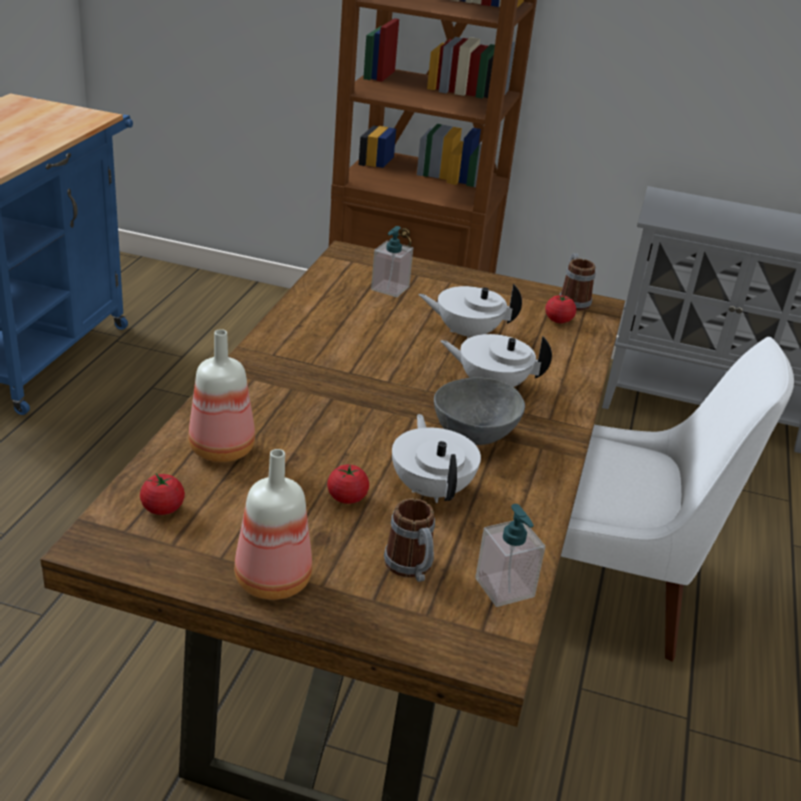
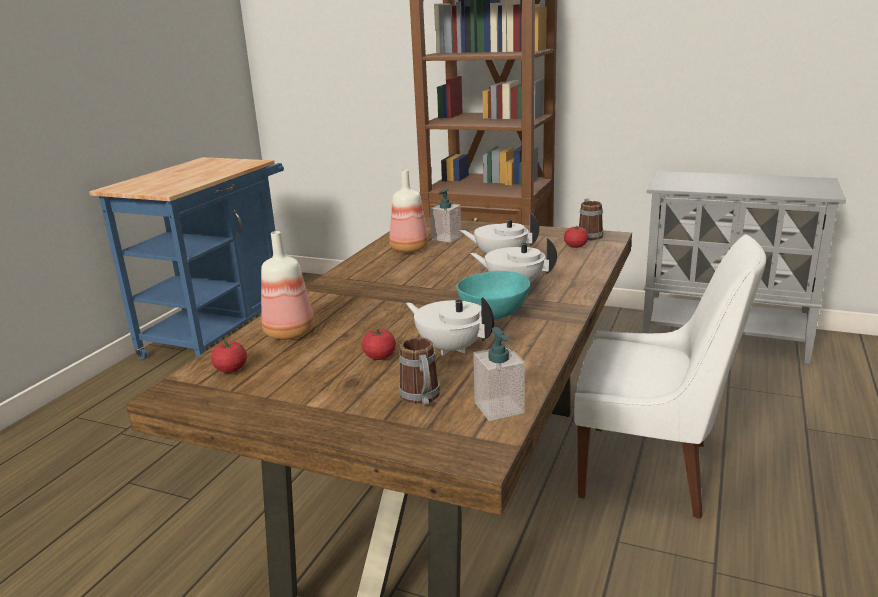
camera: 10 degrees right, 10 degrees down
bottle [234,449,312,600] -> bottle moved to [389,170,428,253]
white teapot [392,414,481,503] -> white teapot turned 45 degrees counterclockwise [406,298,494,356]
grey bowl [434,377,525,445] -> turquoise bowl [456,271,530,319]

